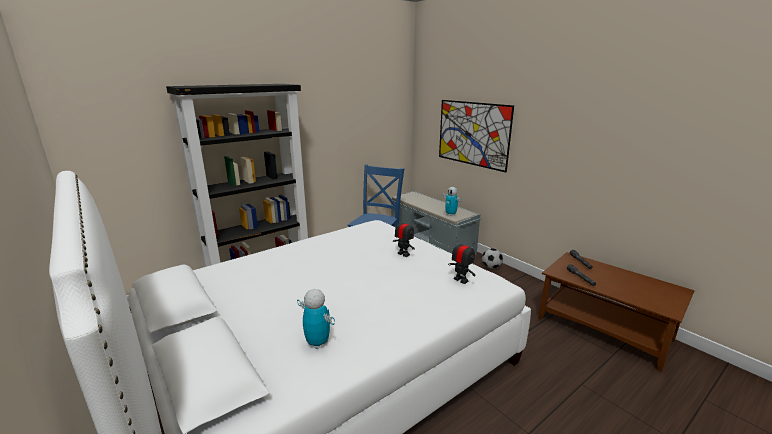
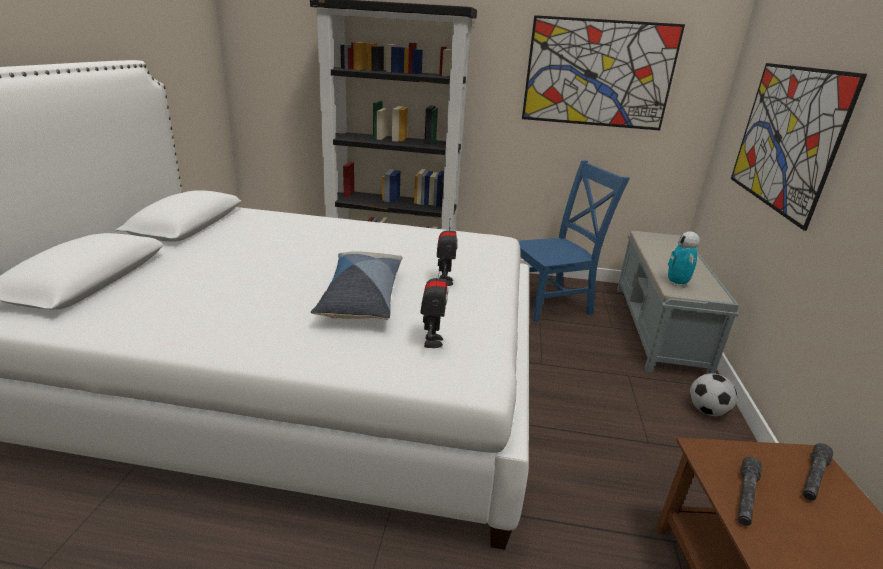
camera: 45 degrees right, 5 degrees up
toy robot [297,289,335,349] -> none
none -> pillow [311,251,403,320]
none -> picture [522,15,685,130]

